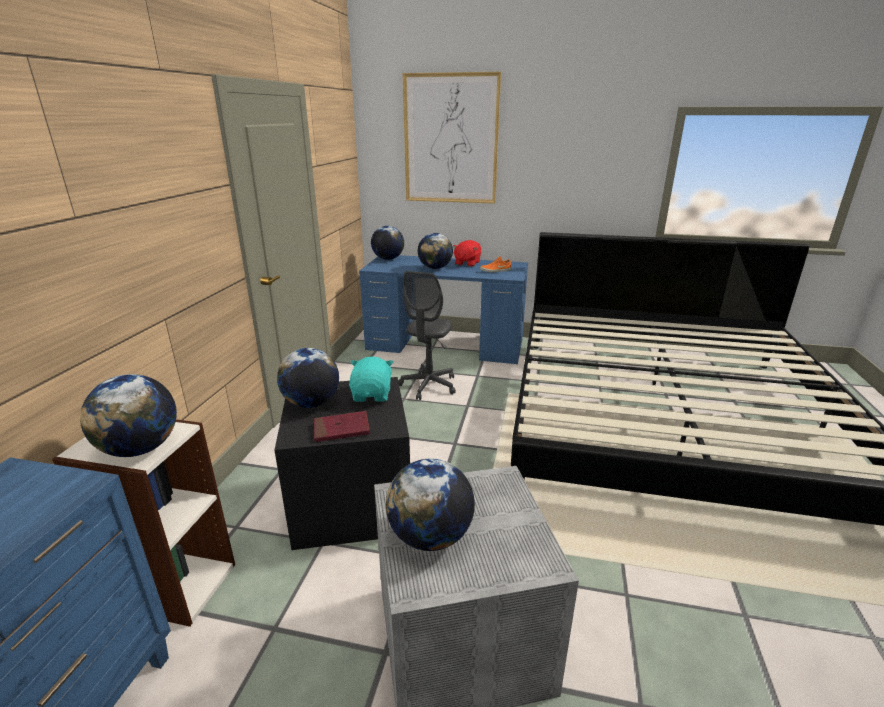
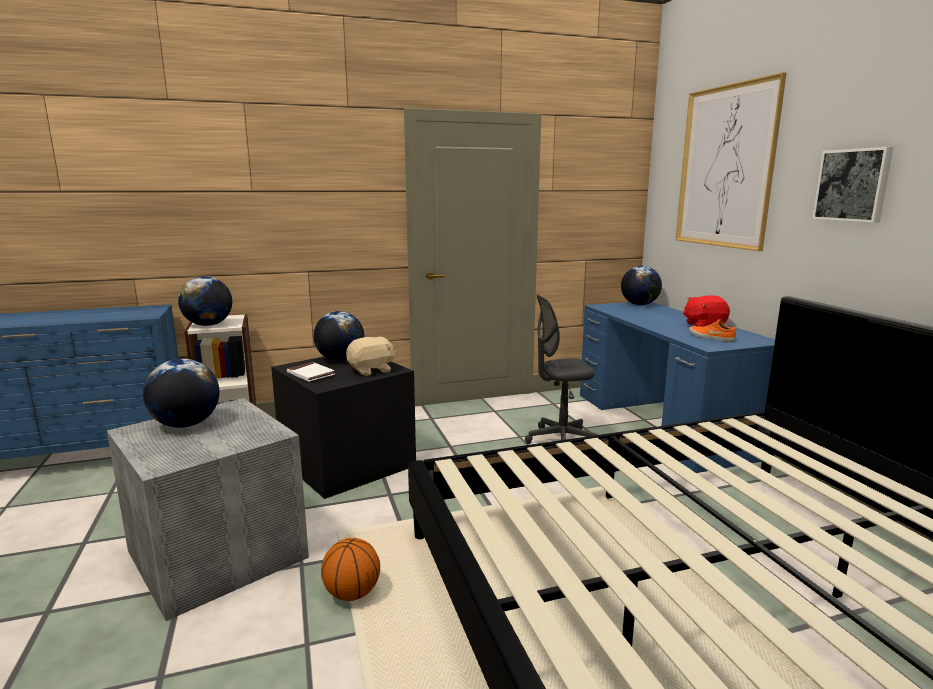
camera: 60 degrees right, 10 degrees down
red book [314,411,370,442] -> white book [287,362,335,382]
turquoise plush toy [349,357,394,402] -> beige plush toy [346,337,396,376]
globe [418,233,453,269] -> none
none -> basketball [321,538,380,601]
none -> picture [812,147,893,223]

